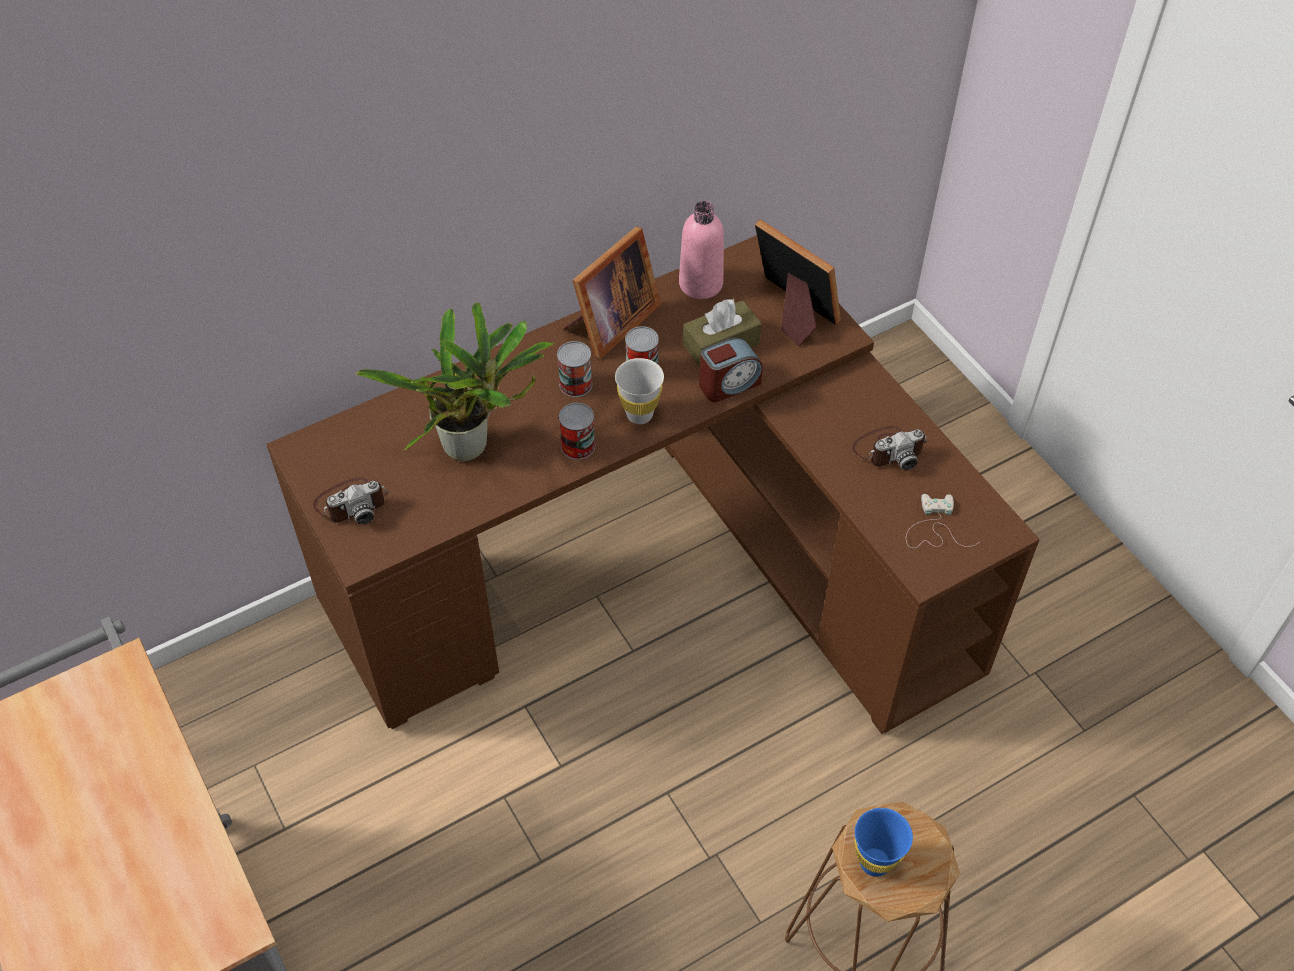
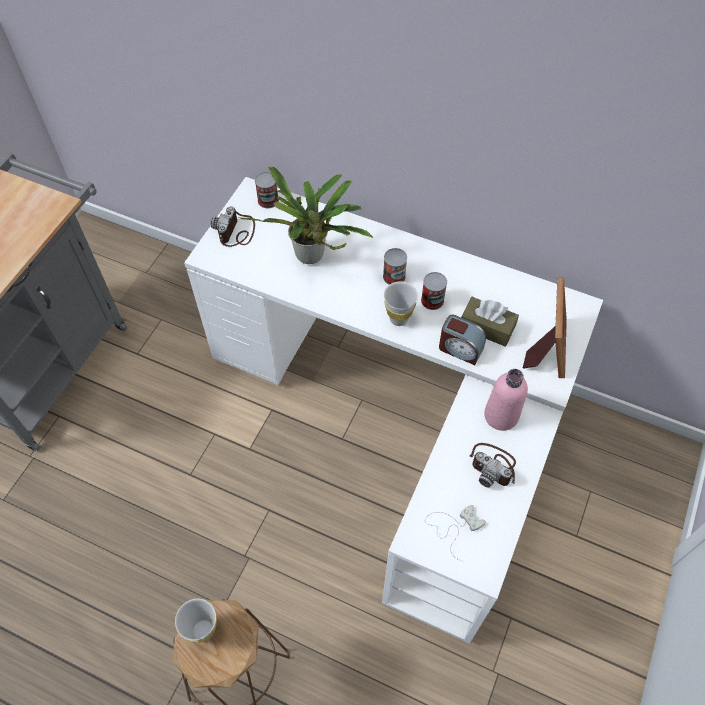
camera: 55 degrees right, 5 degrees up
brown desk [266,235,1040,734] -> white desk [184,177,603,644]
camera [313,477,389,525] -> camera turned 75 degrees clockwise [211,206,255,247]
can [559,403,595,460] -> can moved to [255,172,279,208]
picture frame [563,226,661,359] -> none
pink bottle [679,201,724,299] -> pink bottle moved to [484,369,528,431]
blue cup [854,808,913,877] -> white cup [175,599,217,642]

